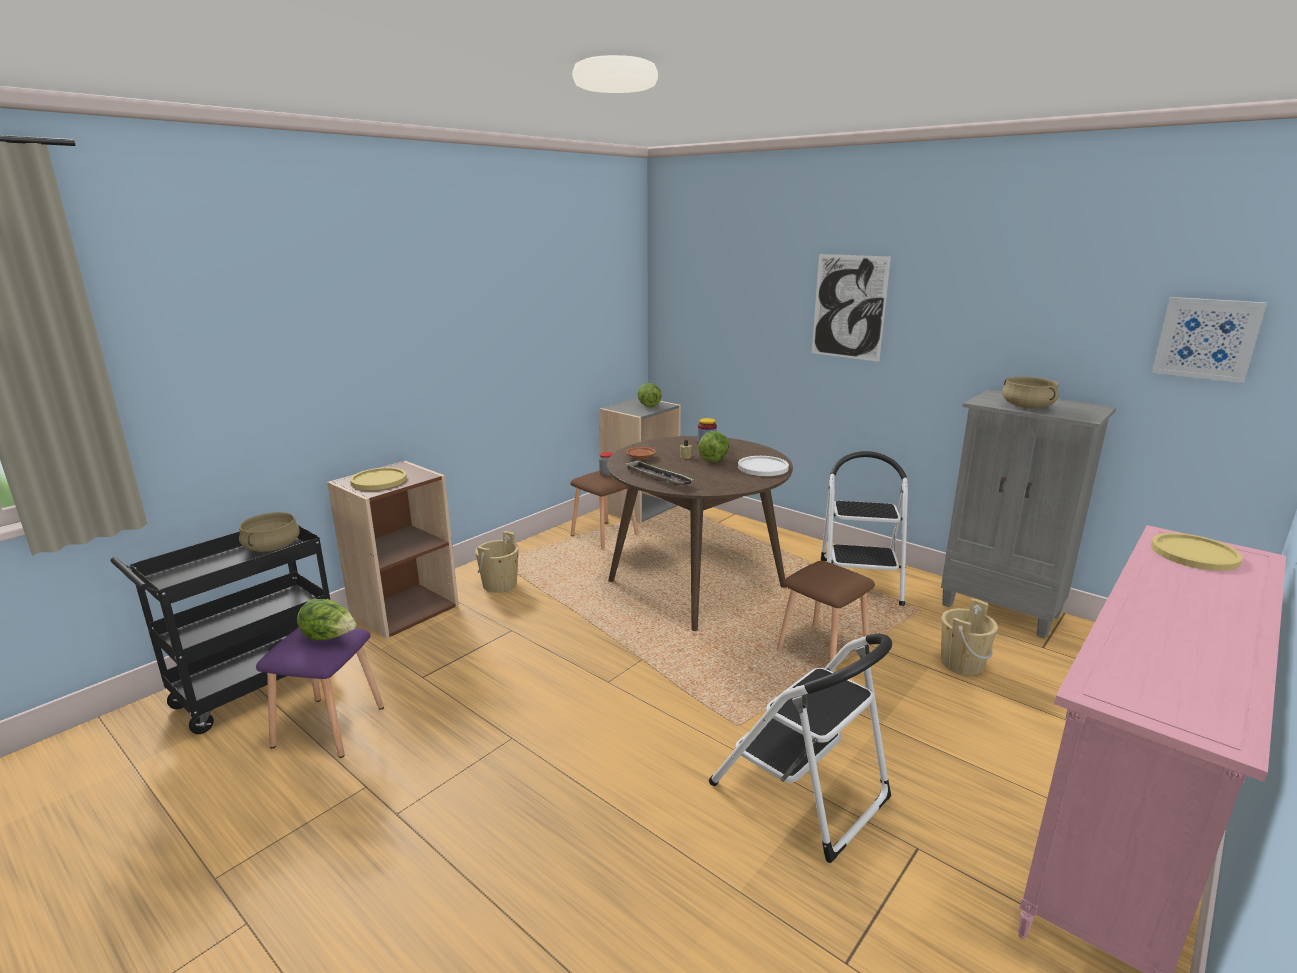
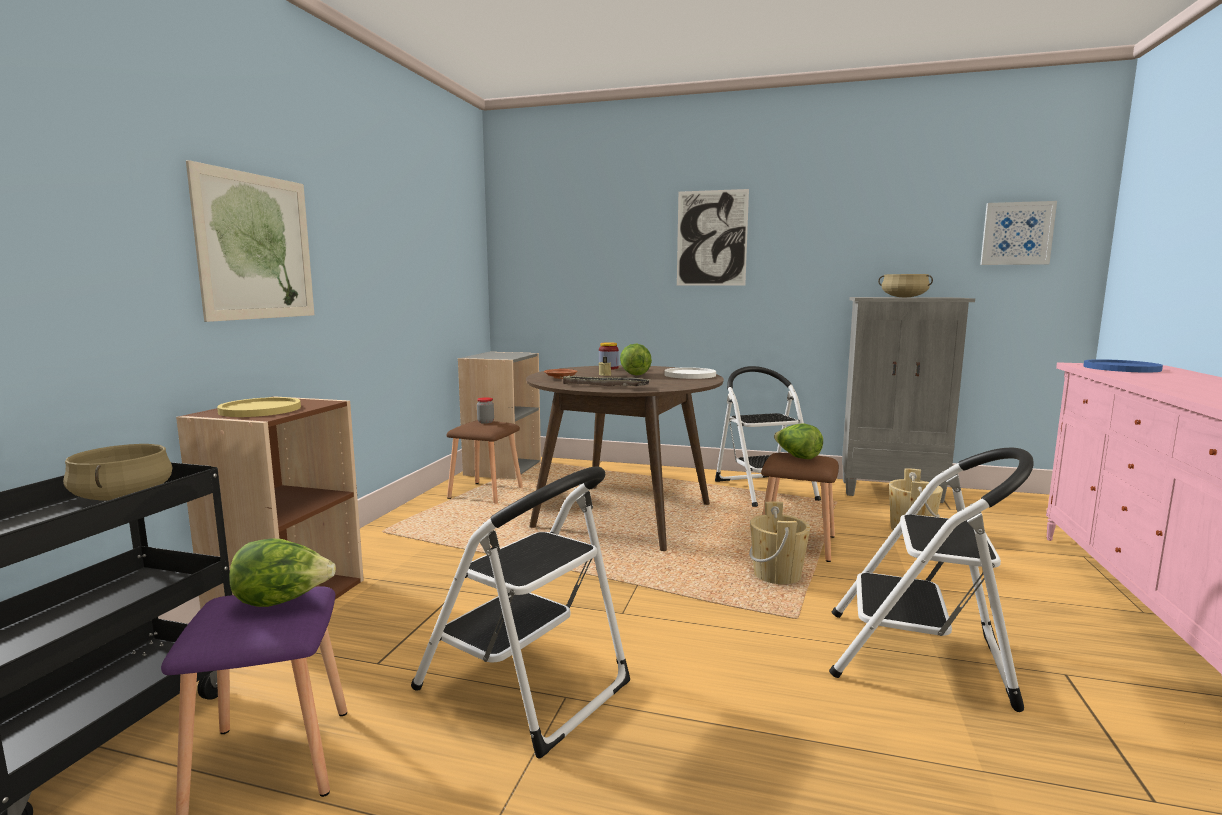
camera: 25 degrees left, 10 degrees down
beige bucket [475,531,519,593] -> beige bucket moved to [749,502,810,584]
lettuce [637,383,662,407] -> lettuce moved to [774,424,823,459]
yellow plate [1151,533,1243,571] -> blue plate [1083,359,1163,373]
none -> picture [186,160,314,322]
none -> step ladder [411,467,630,759]

